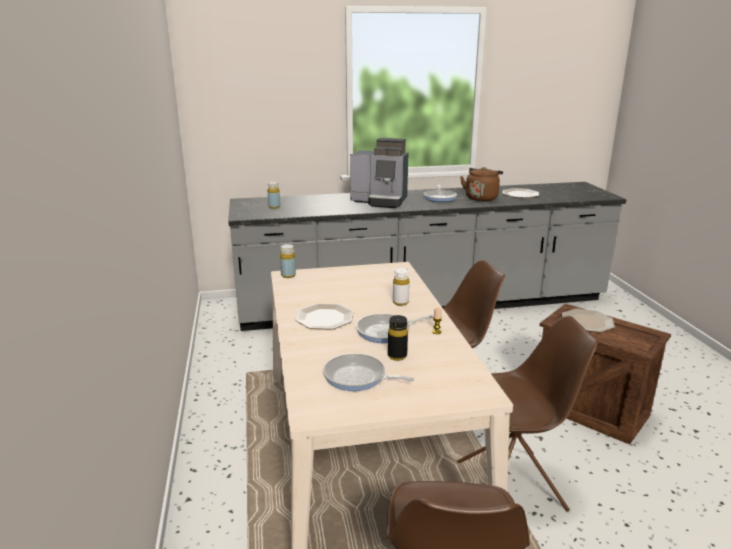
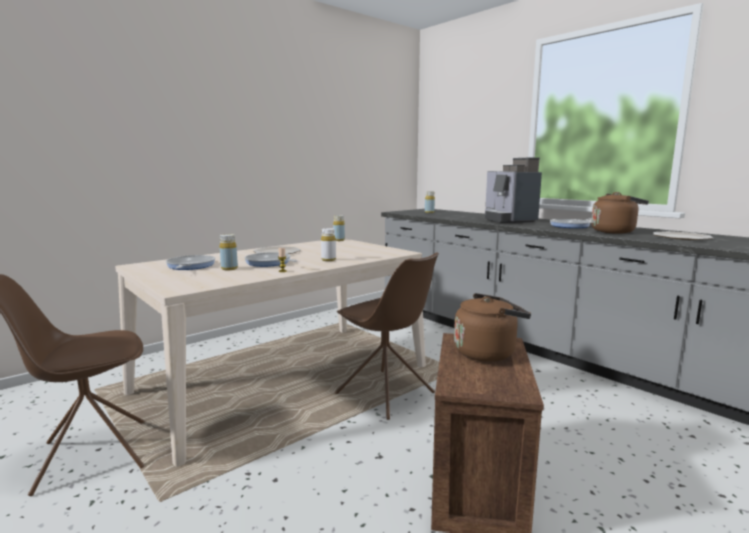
camera: 60 degrees right, 10 degrees down
black bottle [388,315,408,361] -> yellow bottle [220,234,238,270]
brown chair [457,316,598,512] -> none
plate [562,309,615,332] -> brown kettle [454,293,531,362]

